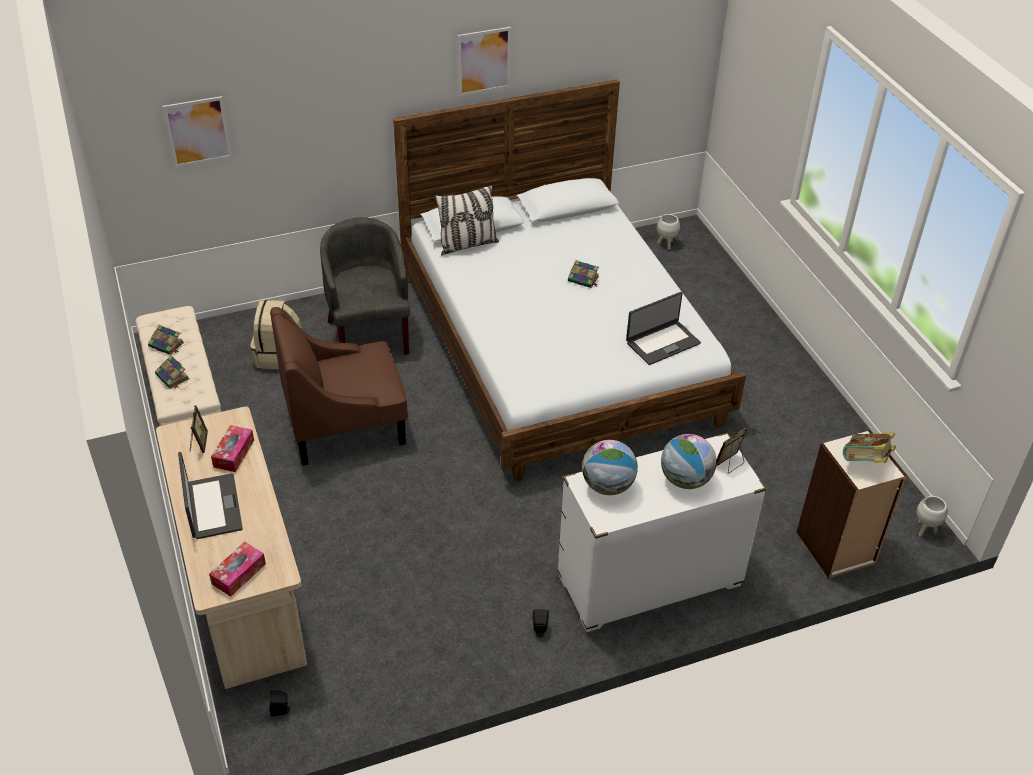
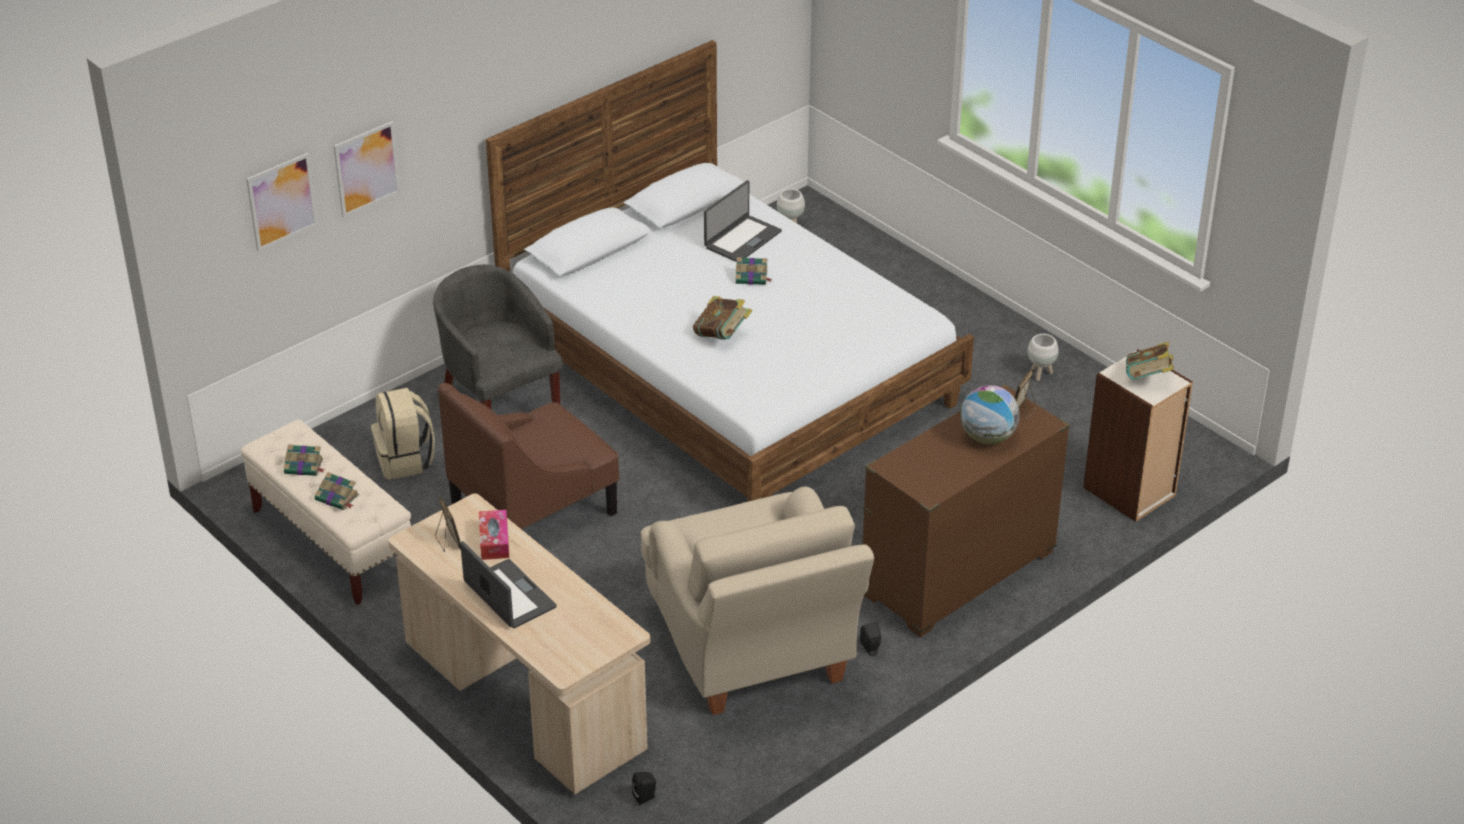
camera: 20 degrees left, 5 degrees down
tissue box [209,542,266,597] -> none
pillow [435,185,499,255] -> none
picture [457,27,511,96] -> picture moved to [334,121,401,218]
white dresser [557,433,767,632] -> brown dresser [863,384,1070,637]
globe [582,440,638,495] -> none
laptop [626,292,701,365] -> laptop moved to [704,180,782,262]
white planter [917,496,948,537] -> white planter moved to [1028,334,1059,381]
none -> beige armchair [641,486,874,715]
none -> book [693,296,752,340]

